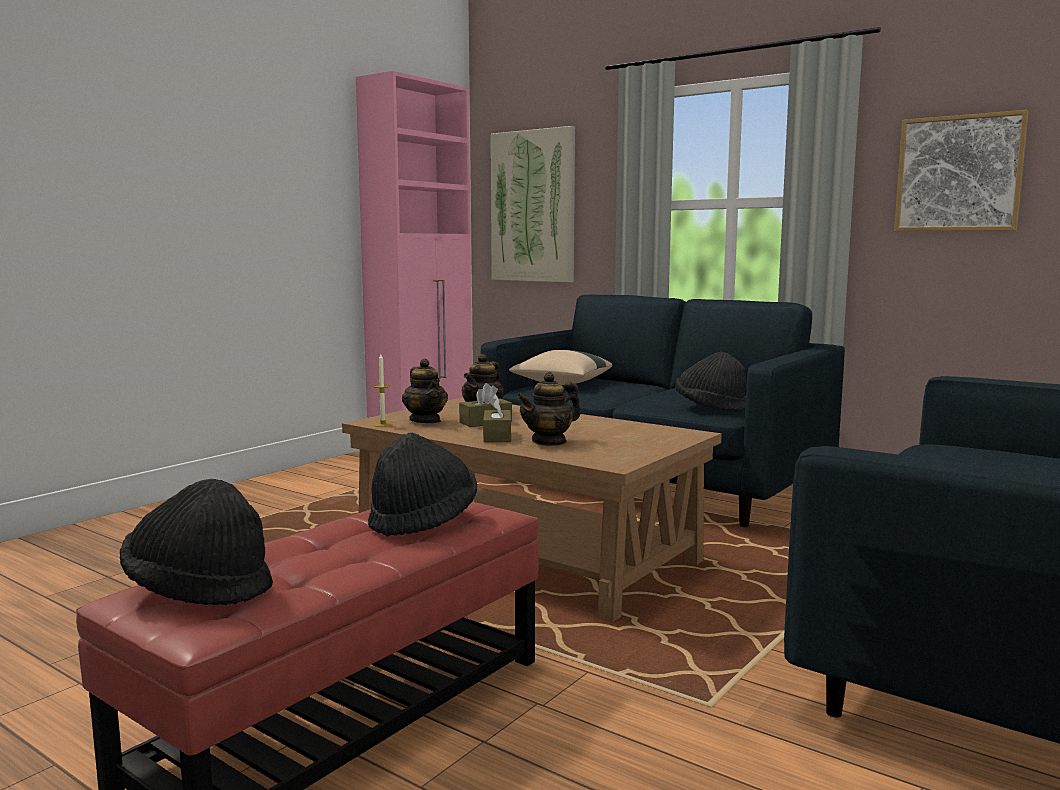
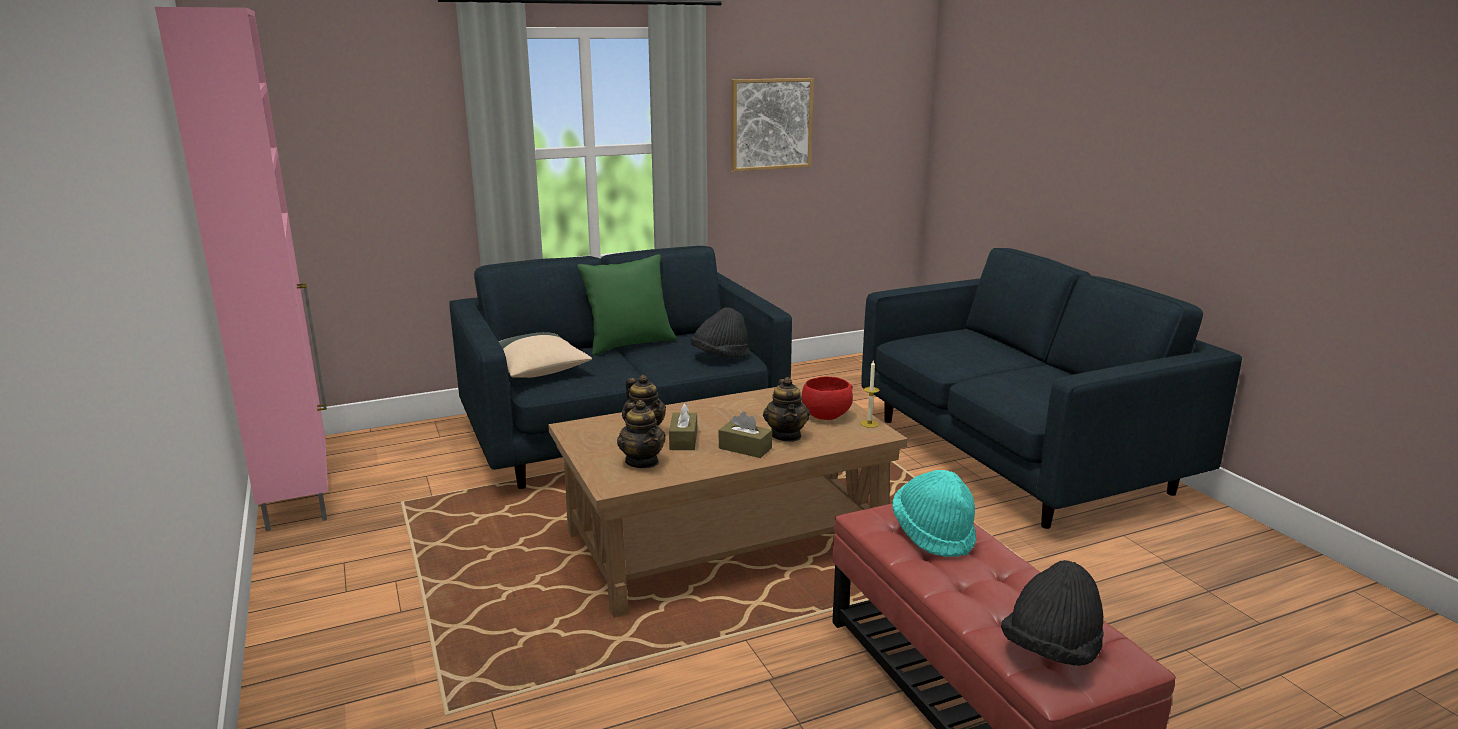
camera: 60 degrees left, 10 degrees up
black hat [368,433,477,537] -> turquoise hat [892,470,976,557]
candle [373,354,393,427] -> candle moved to [861,361,879,428]
teapot [402,358,448,423] -> teapot turned 60 degrees clockwise [617,400,666,468]
picture [491,126,575,282] -> none
none -> green pillow [577,254,676,356]
none -> red bowl [802,377,853,420]

